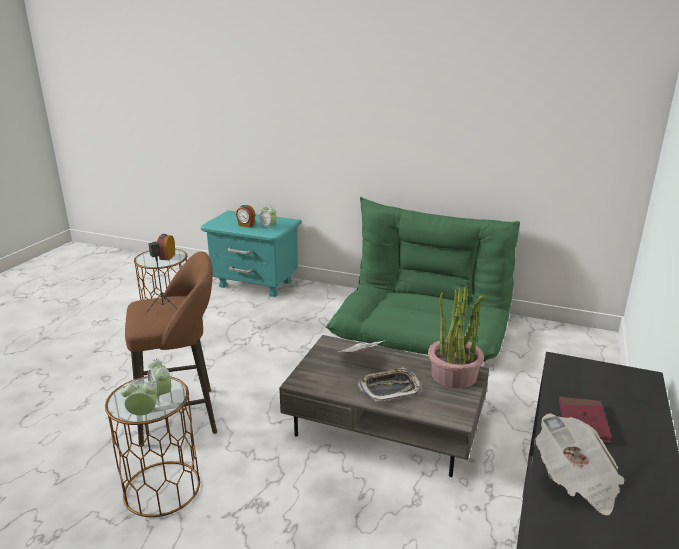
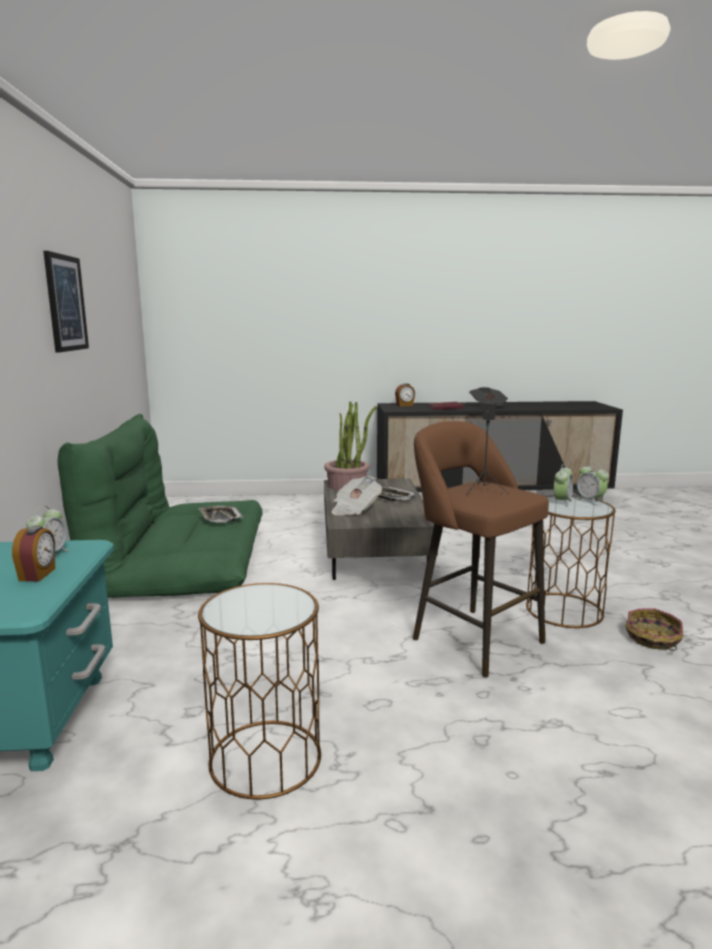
camera: 115 degrees left, 10 degrees down
alarm clock [157,234,175,260] -> alarm clock moved to [395,383,415,406]
none -> picture [43,251,89,352]
none -> tray [198,505,243,523]
none -> basket [625,609,684,651]

